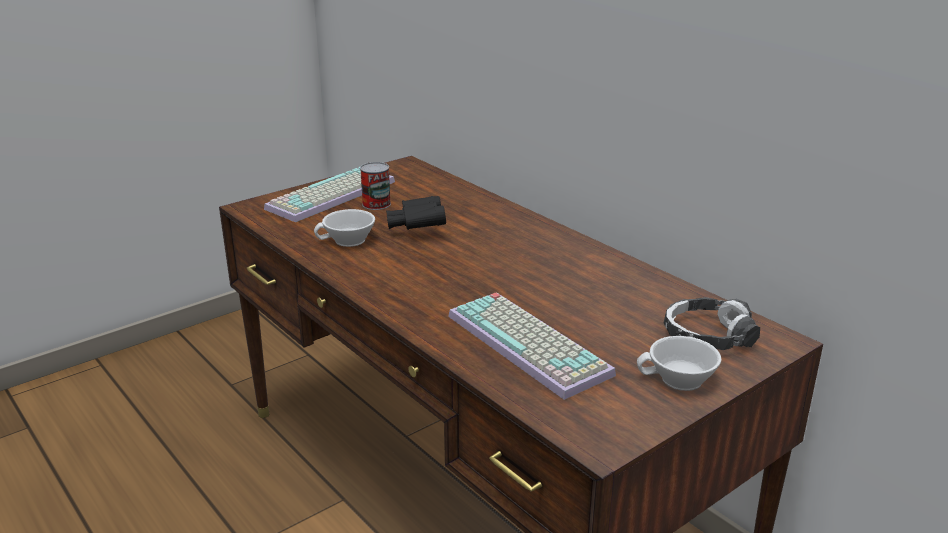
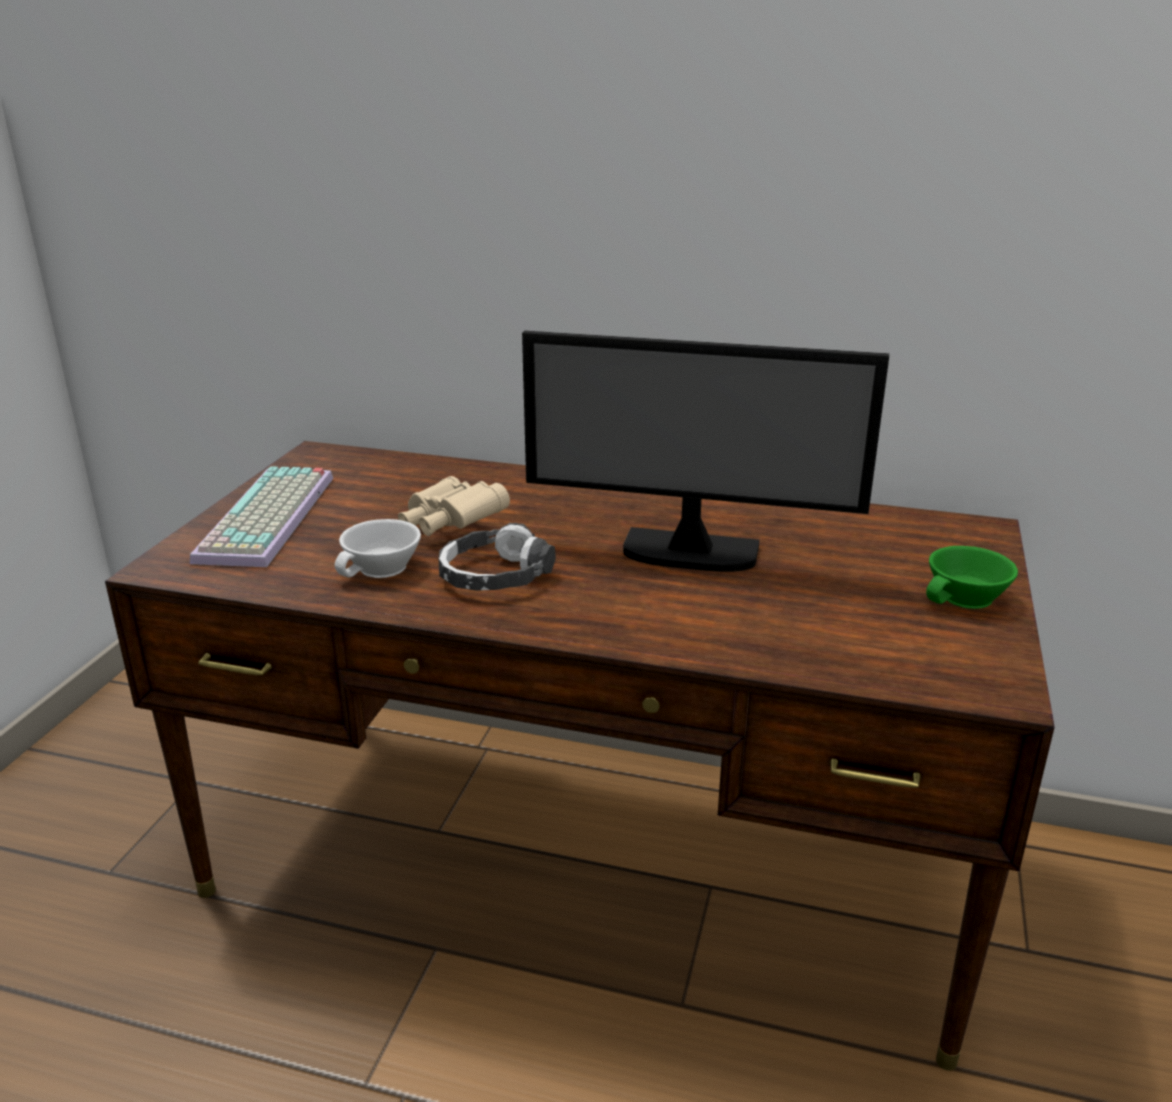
camera: 35 degrees left, 0 degrees up
can [360,162,391,210] -> none
black binoculars [386,196,446,230] -> beige binoculars [398,476,510,536]
keyboard [448,293,616,400] -> none
white cup [637,336,721,391] -> green cup [926,546,1018,609]
headphones [664,297,760,350] -> headphones moved to [439,523,556,591]
none -> monitor [522,331,889,572]

